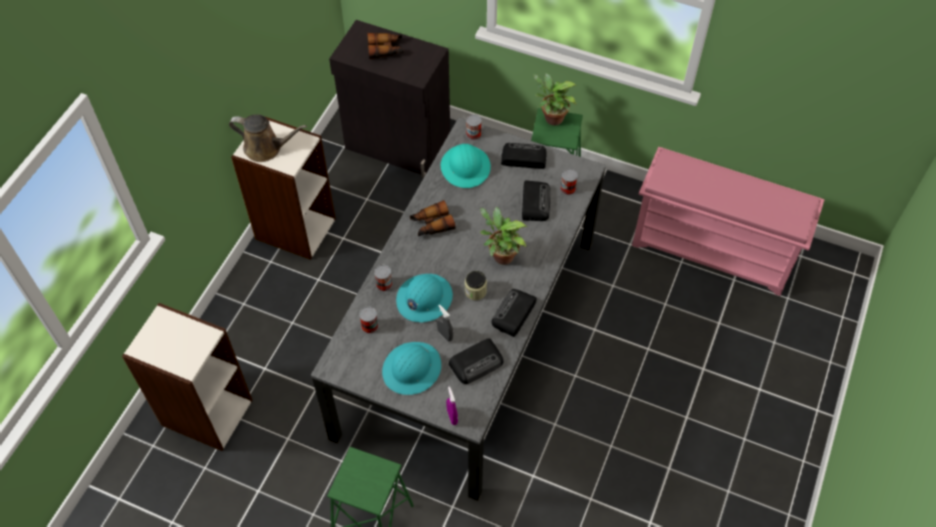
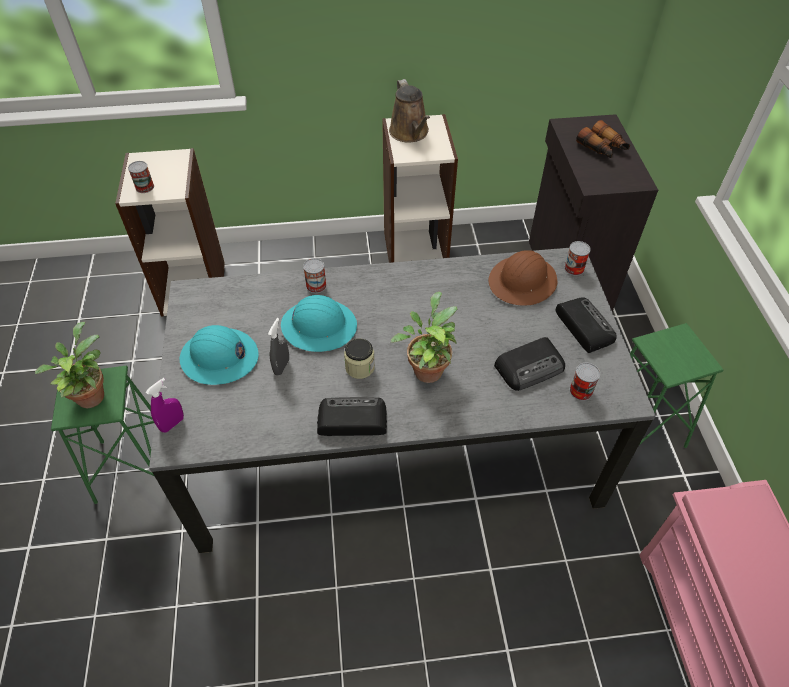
camera: 60 degrees right, 5 degrees down
can [359,306,378,334] -> can moved to [128,161,154,193]
binoculars [410,200,456,236] -> none
turquoise hard hat [441,144,491,188] -> brown hard hat [488,250,557,306]
radio [449,338,503,384] -> none
potted plant [533,73,577,126] -> potted plant moved to [35,322,104,408]

